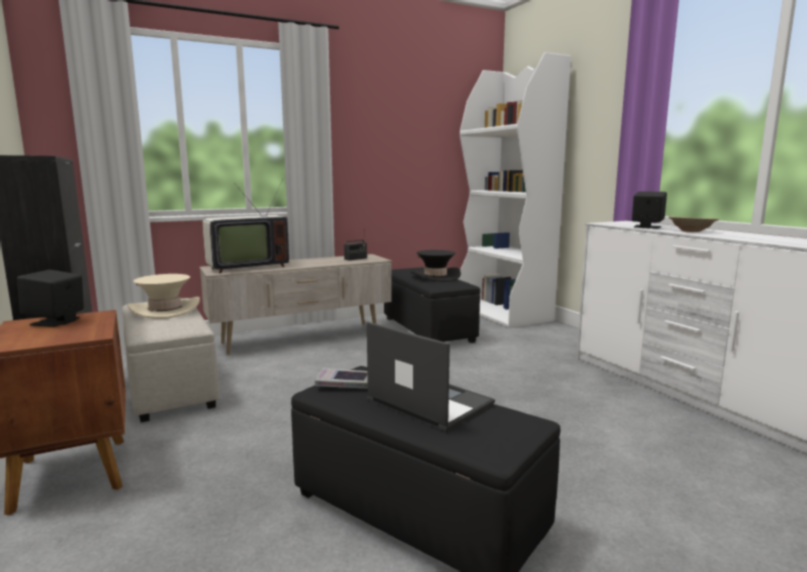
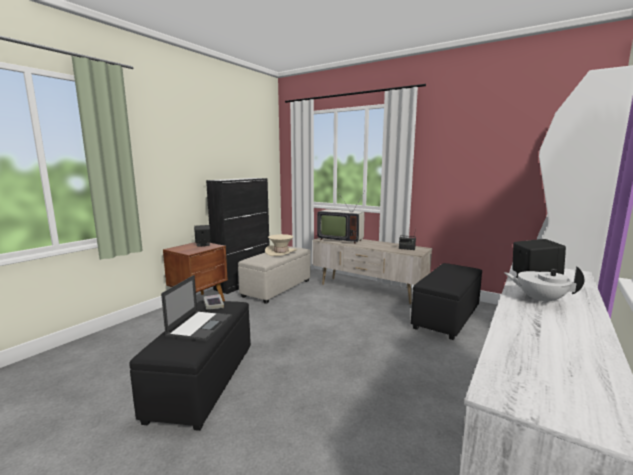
camera: 60 degrees right, 0 degrees up
black hat [411,250,461,282] -> none
brown bowl [668,217,719,232] -> white teapot [504,266,584,304]

